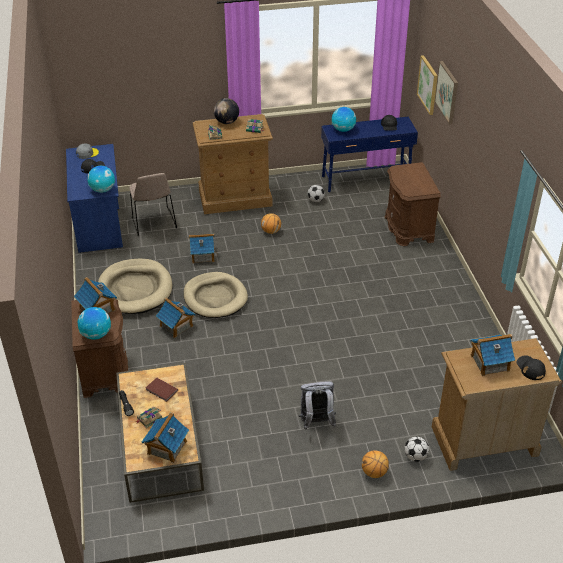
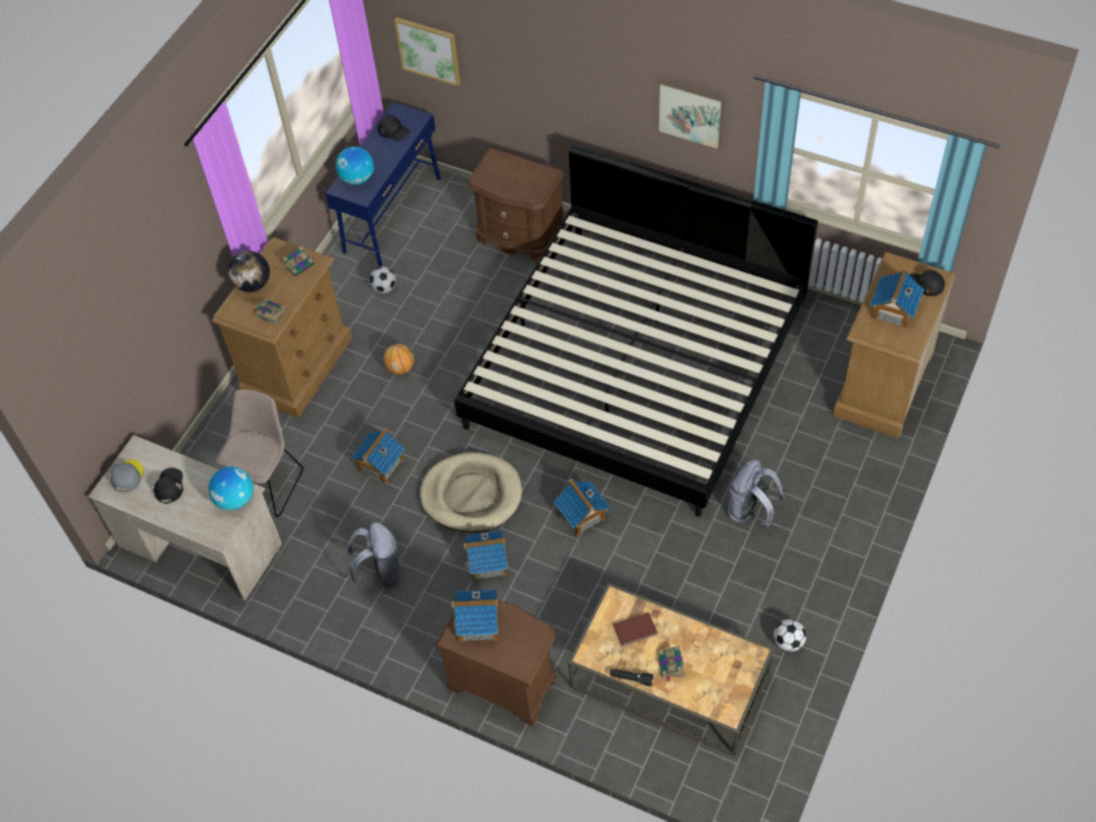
camera: 50 degrees left, 15 degrees up
blue desk [66,144,123,253] -> beige desk [88,435,282,601]
globe [78,307,111,340] -> none
beige dog bed [98,258,172,314] -> grey backpack [346,523,401,587]
beige chair [129,173,177,236] -> beige chair turned 90 degrees counterclockwise [214,389,303,517]
toy house [142,412,189,463] -> toy house moved to [553,479,610,536]
basketball [362,450,389,478] -> none
football [404,437,429,462] -> football moved to [774,619,806,652]
picture [435,61,458,124] -> picture moved to [657,79,725,151]
none -> bed [454,145,818,517]

